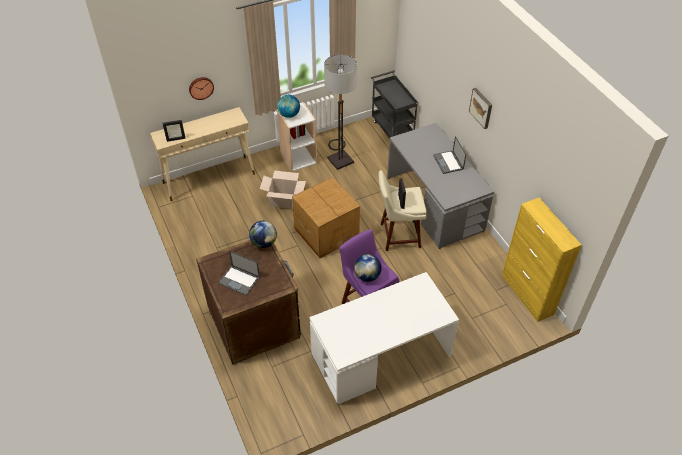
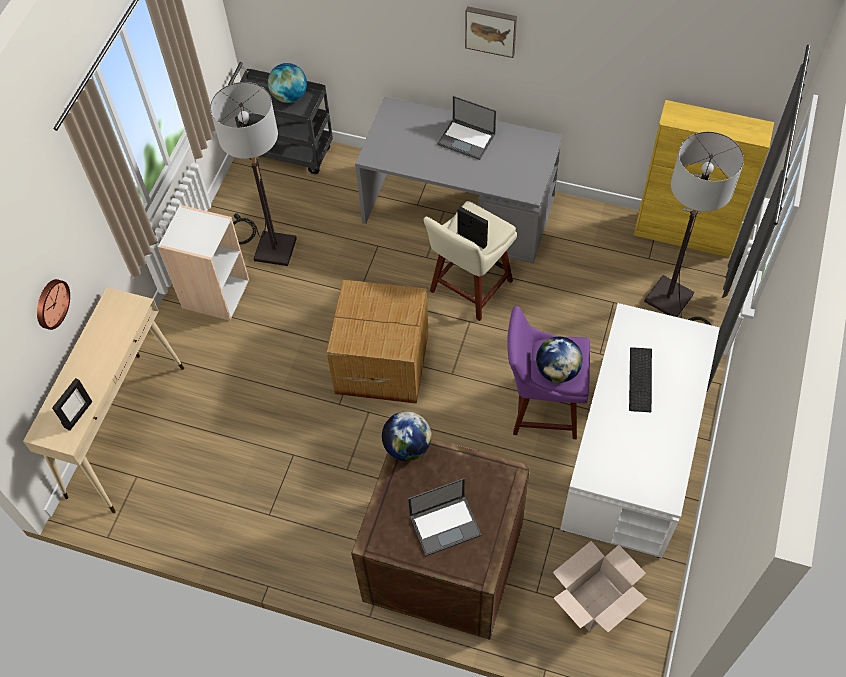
camera: 45 degrees left, 10 degrees up
cardboard box [260,170,306,209] -> cardboard box moved to [552,541,647,632]
globe [277,95,300,118] -> globe moved to [268,63,307,103]
none -> keyboard [629,347,652,412]
none -> floor lamp [644,132,744,325]

